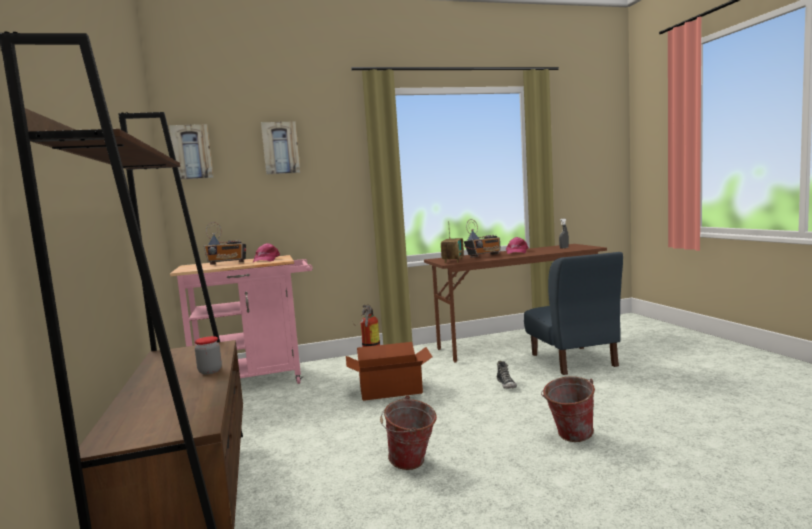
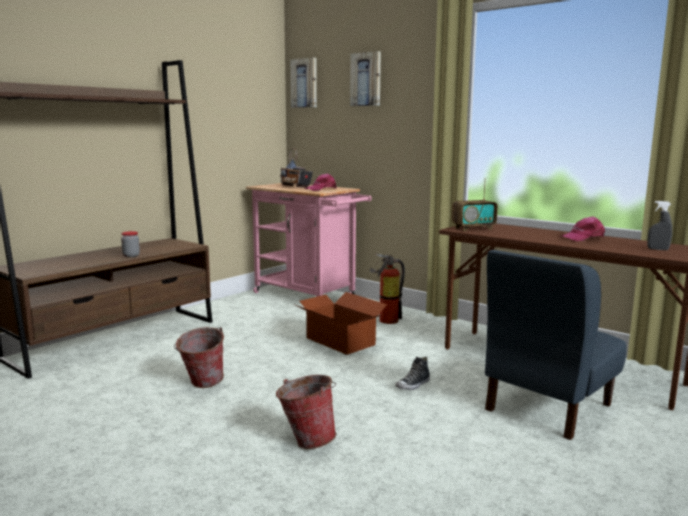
camera: 55 degrees right, 5 degrees up
radio [464,219,501,258] -> none

